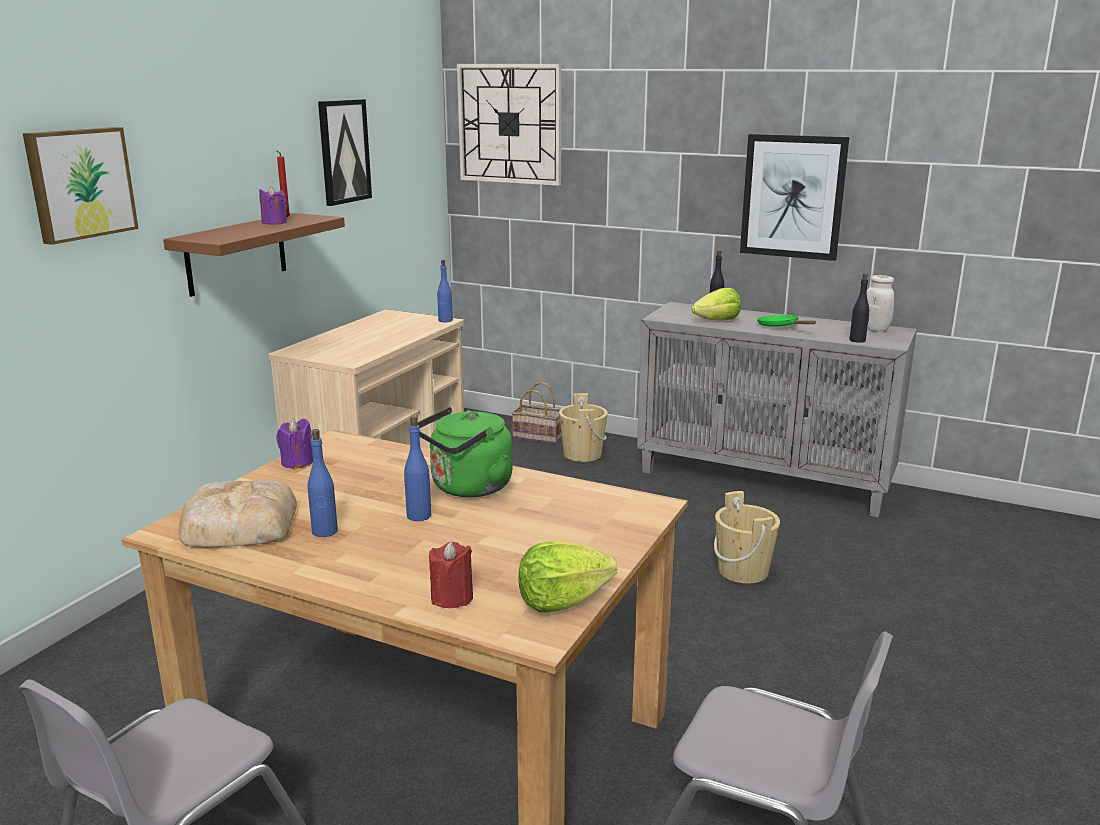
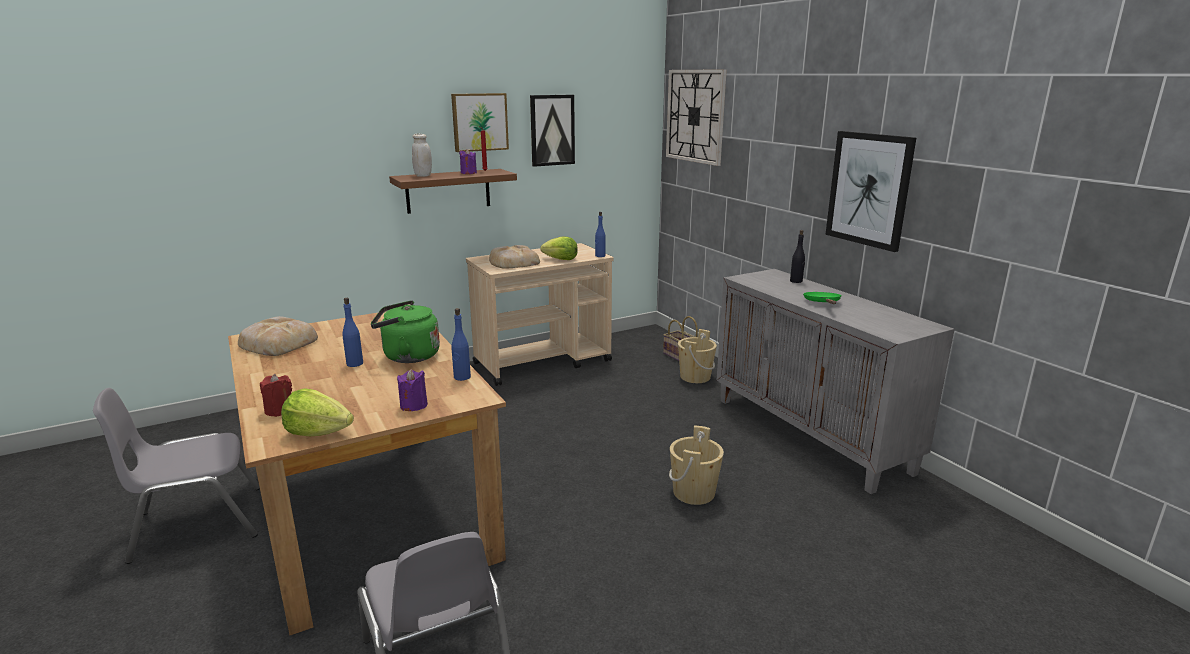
camera: 35 degrees right, 0 degrees up
picture [23,127,139,245] -> picture moved to [451,93,509,152]
purple candle [276,419,313,469] -> purple candle moved to [397,369,428,411]
blue bottle [308,429,338,537] -> blue bottle moved to [451,308,471,381]
lettuce [692,288,741,321] -> lettuce moved to [540,236,578,260]
black bottle [849,273,870,343] -> none
white jar [866,275,894,332] -> white jar moved to [412,134,432,177]
none -> bread [489,245,540,269]

